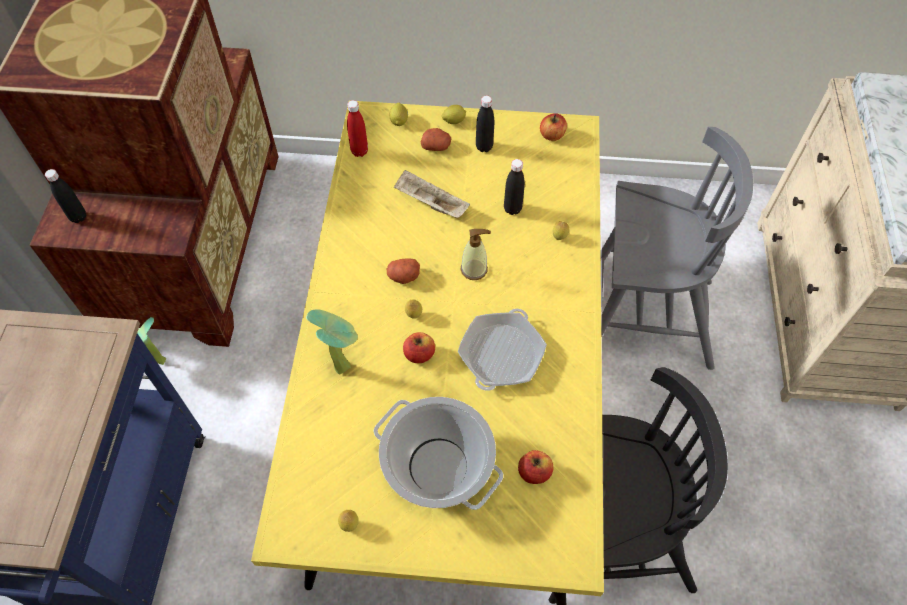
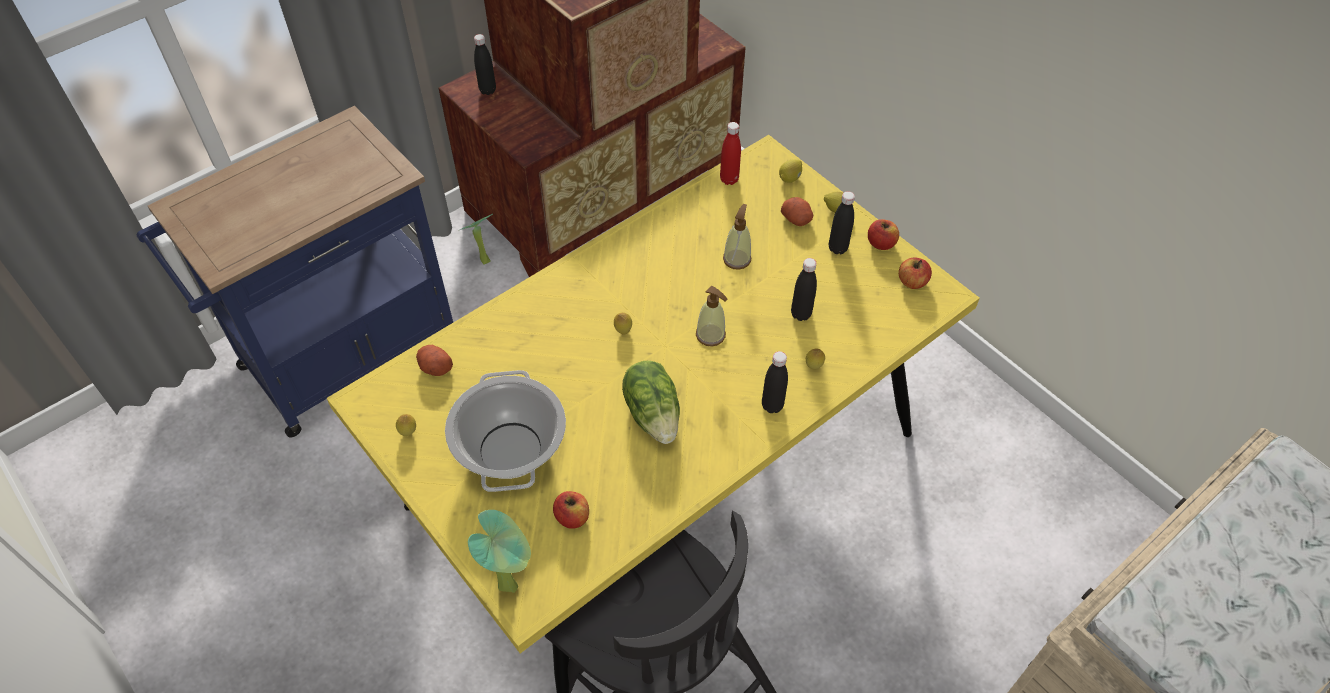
camera: 45 degrees right, 5 degrees down
potted plant [306,309,358,374] -> potted plant moved to [468,510,531,593]
potato [387,259,420,284] -> potato moved to [416,345,453,376]
beige tray [394,170,470,218] -> soap dispenser [723,204,751,270]
apple [403,332,435,363] -> apple moved to [868,219,899,250]
frying pan [458,309,547,391] -> lettuce [622,360,680,444]
grey chair [601,127,753,370] -> none
none -> black bottle [762,351,788,413]

